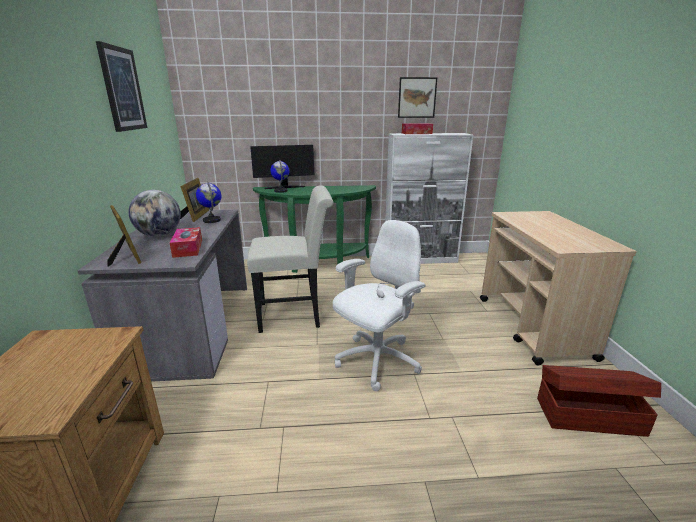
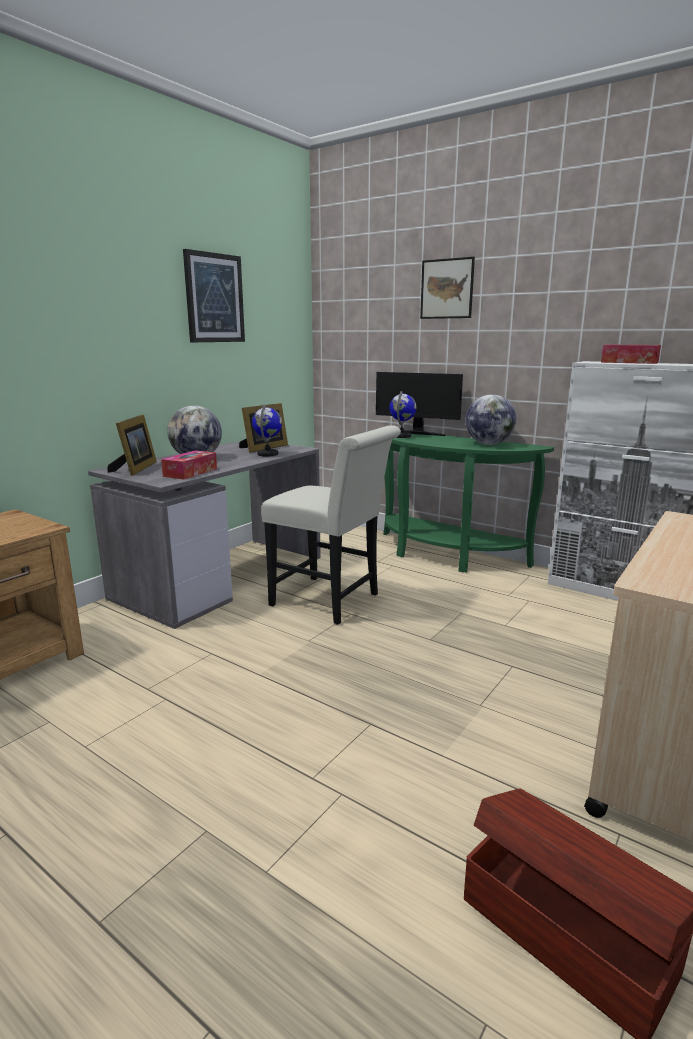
camera: 40 degrees right, 5 degrees down
white office chair [333,220,425,391] -> none
picture [398,77,437,118] -> picture moved to [420,257,475,319]
none -> globe [465,394,516,445]

